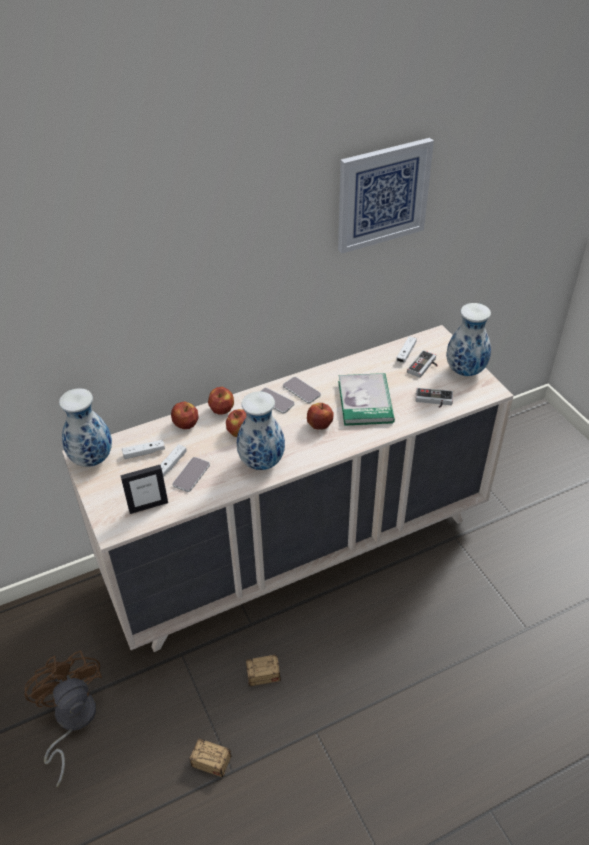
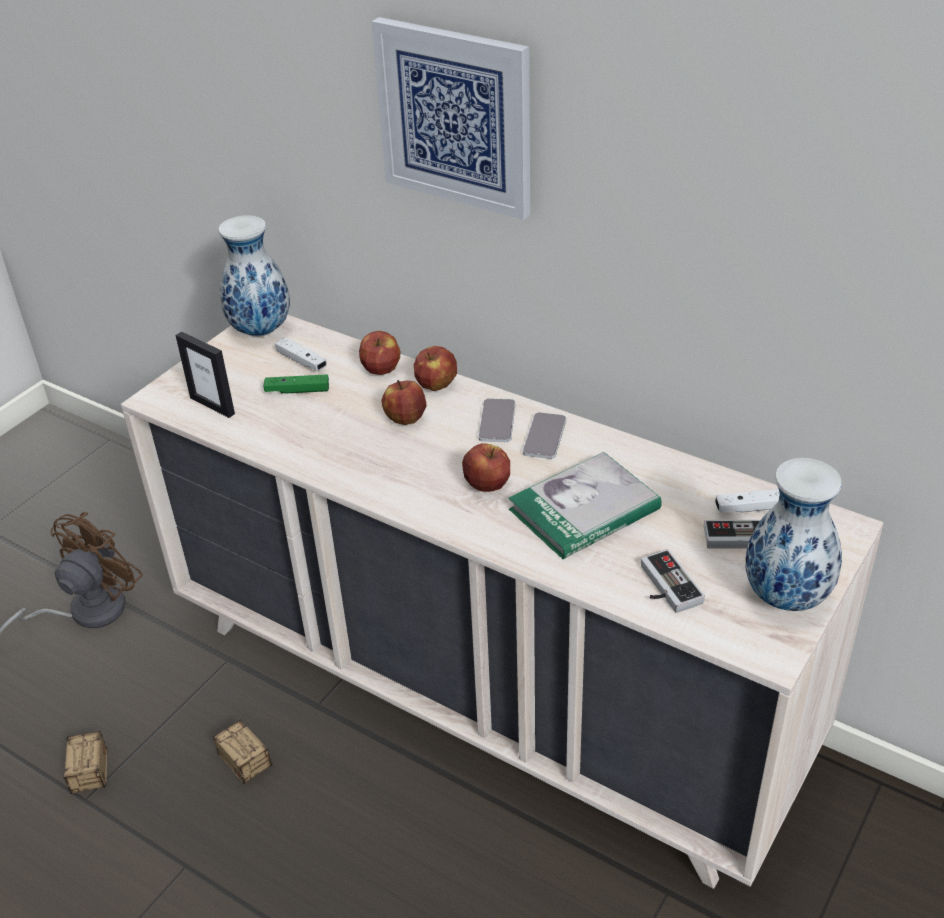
camera: 60 degrees right, 5 degrees down
white game controller [160,444,187,477] -> green game controller [263,374,329,393]
phone [172,457,210,492] -> none
vase [237,391,285,470] -> none
picture [338,138,434,254] -> picture moved to [371,17,530,220]

